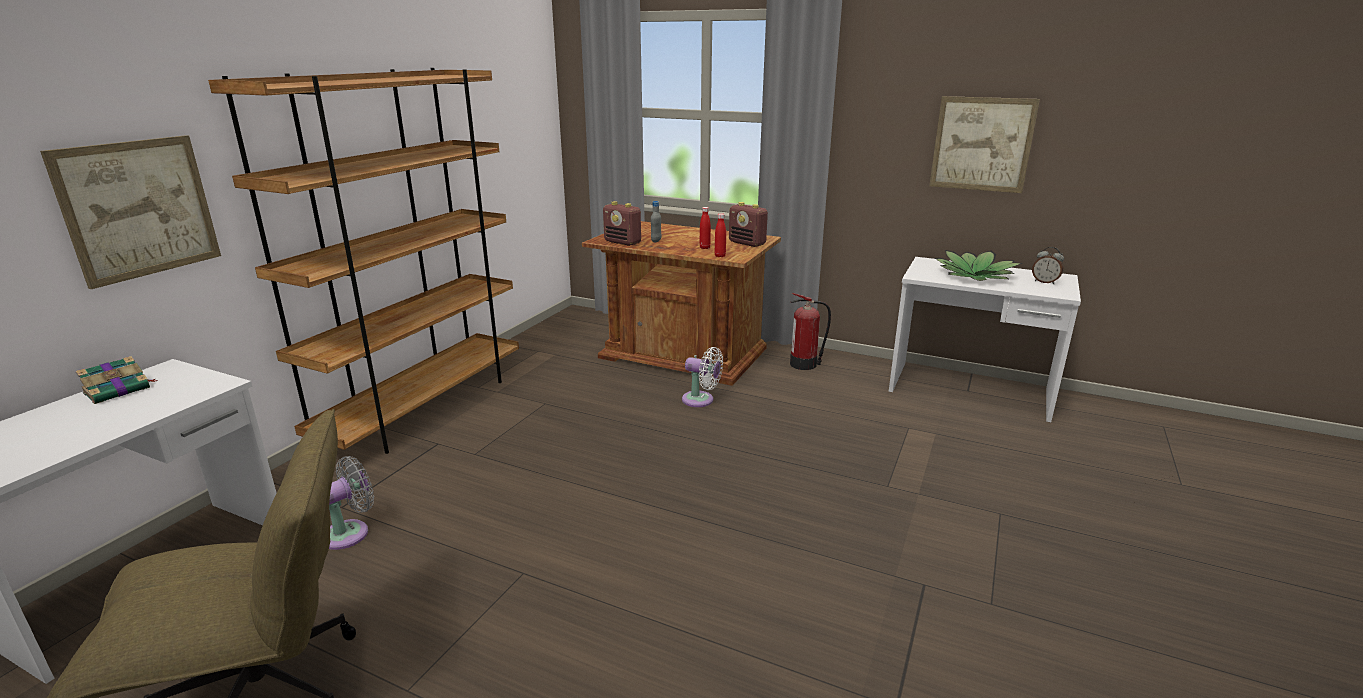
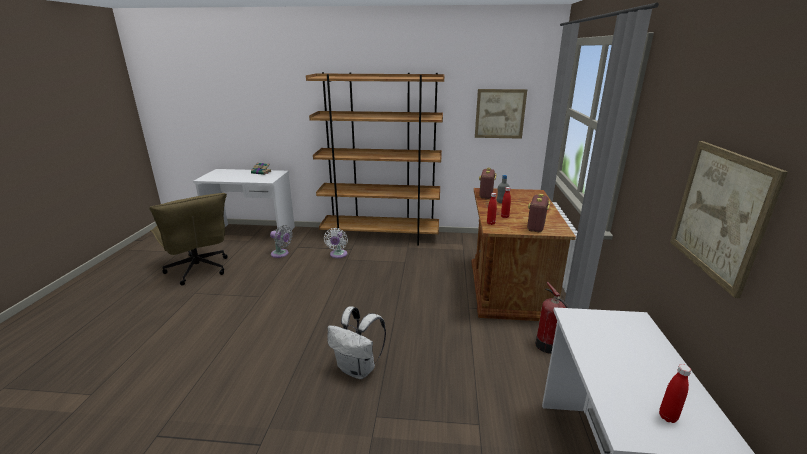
camera: 70 degrees right, 0 degrees up
picture [40,135,221,289] -> picture moved to [475,89,527,139]
white fan [682,347,723,407] -> white fan moved to [324,228,348,258]
potted plant [935,250,1022,281] -> none
alarm clock [1032,247,1064,284] -> red bottle [659,364,691,423]
none -> white backpack [327,306,386,379]

